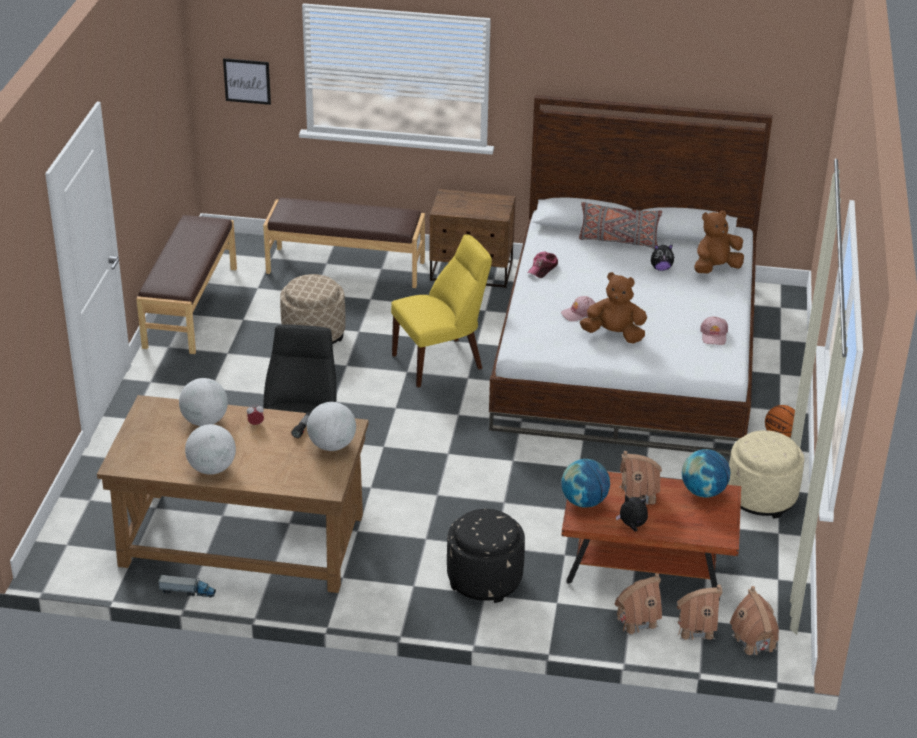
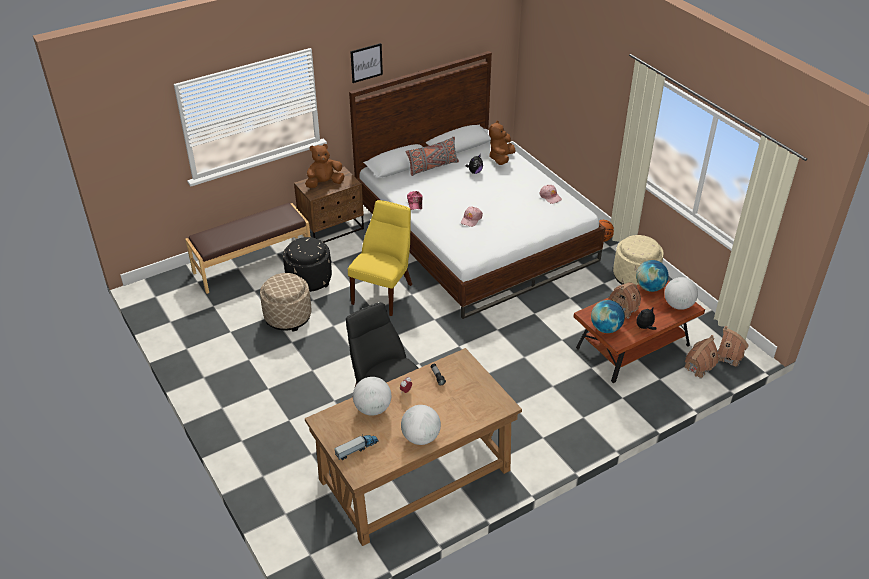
camera: 40 degrees left, 5 degrees up
brown bench [136,215,237,354] -> none
toy truck [158,575,216,597] -> toy truck moved to [334,434,379,460]
picture [223,58,271,105] -> picture moved to [350,43,383,83]
globe [307,402,356,451] -> globe moved to [664,277,698,310]
black ottoman [447,509,525,603] -> black ottoman moved to [283,237,332,292]
brown plush toy [580,272,647,344] -> brown plush toy moved to [305,144,344,188]
toy house [614,573,662,636] -> none

